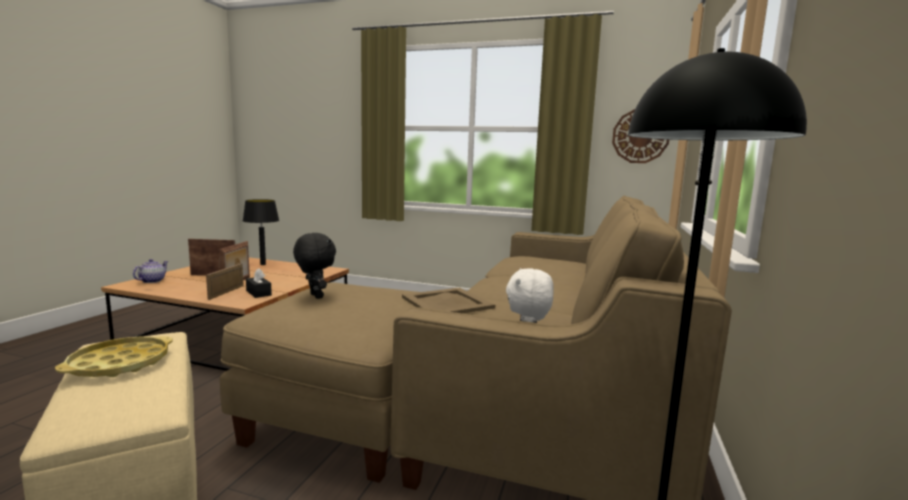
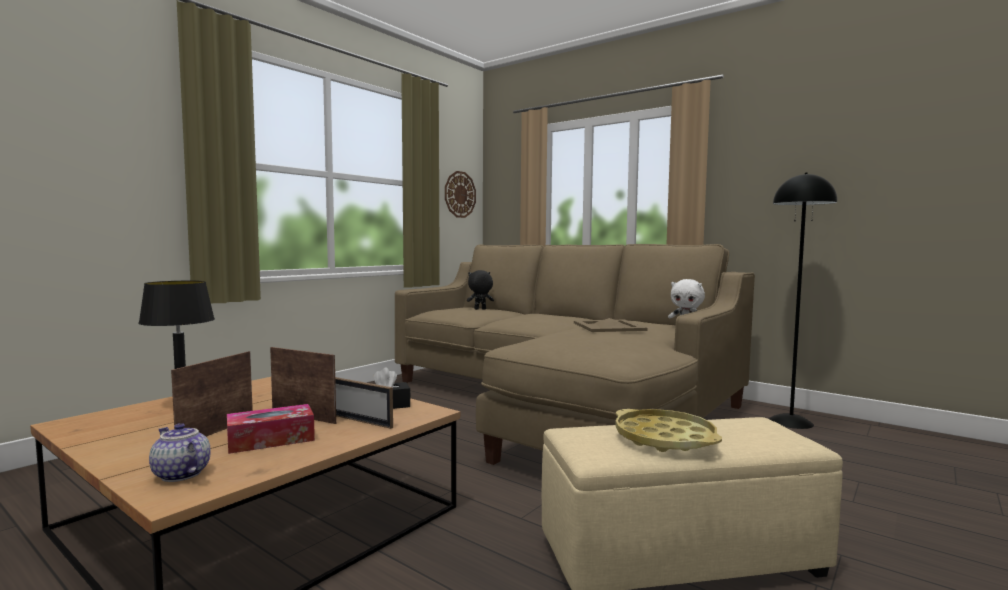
camera: 70 degrees left, 5 degrees down
black plush toy [293,233,336,299] -> black plush toy moved to [467,270,494,310]
none -> tissue box [227,404,315,454]

